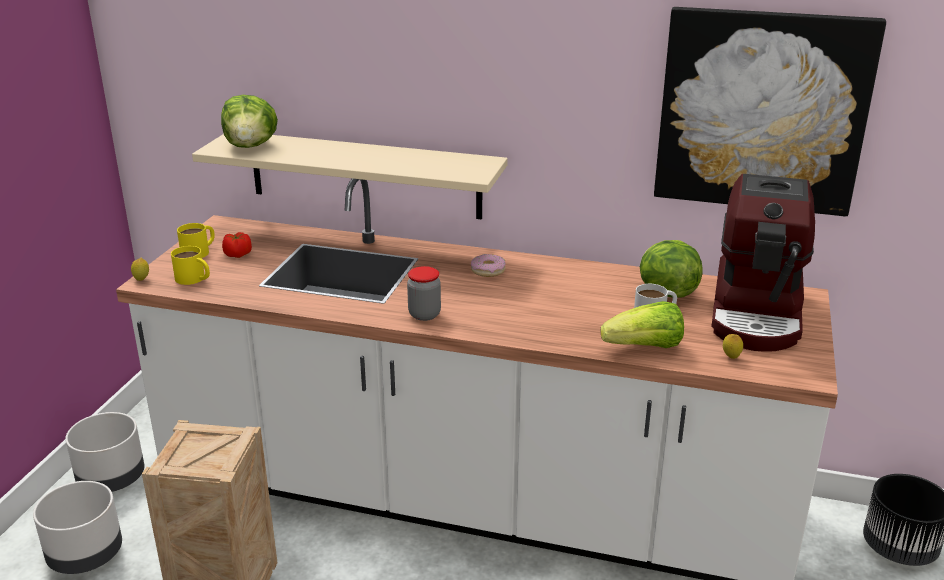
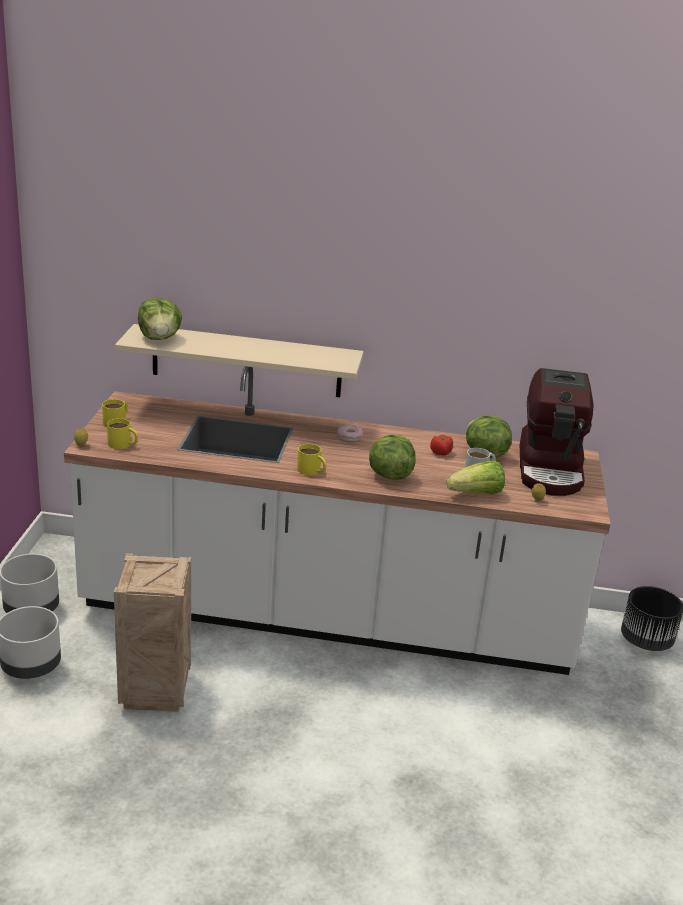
camera: 10 degrees left, 0 degrees up
tomato [222,232,252,258] -> tomato moved to [430,435,453,455]
jar [407,266,441,321] -> yellow mug [297,444,326,475]
picture [654,7,886,216] -> none
none -> lettuce [369,435,416,480]

